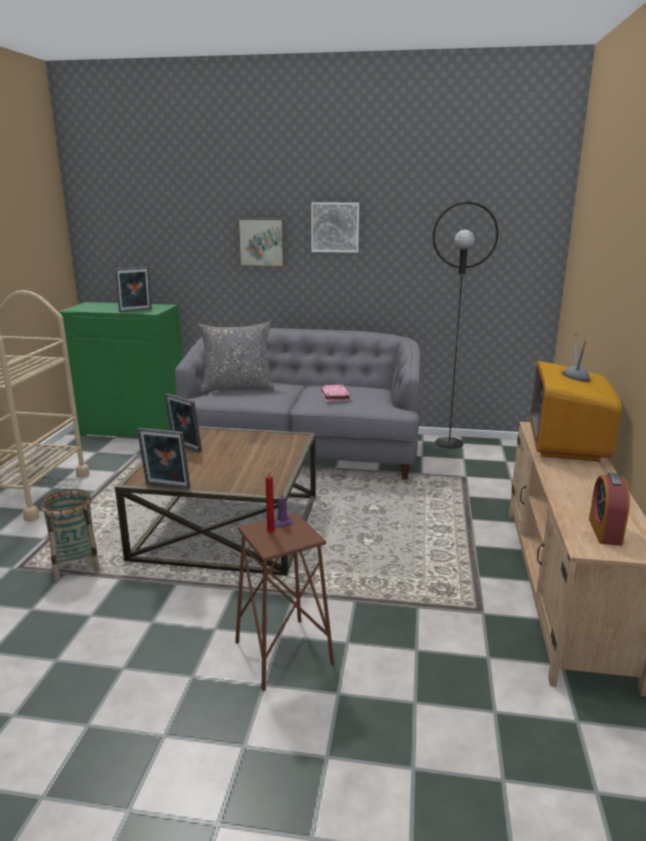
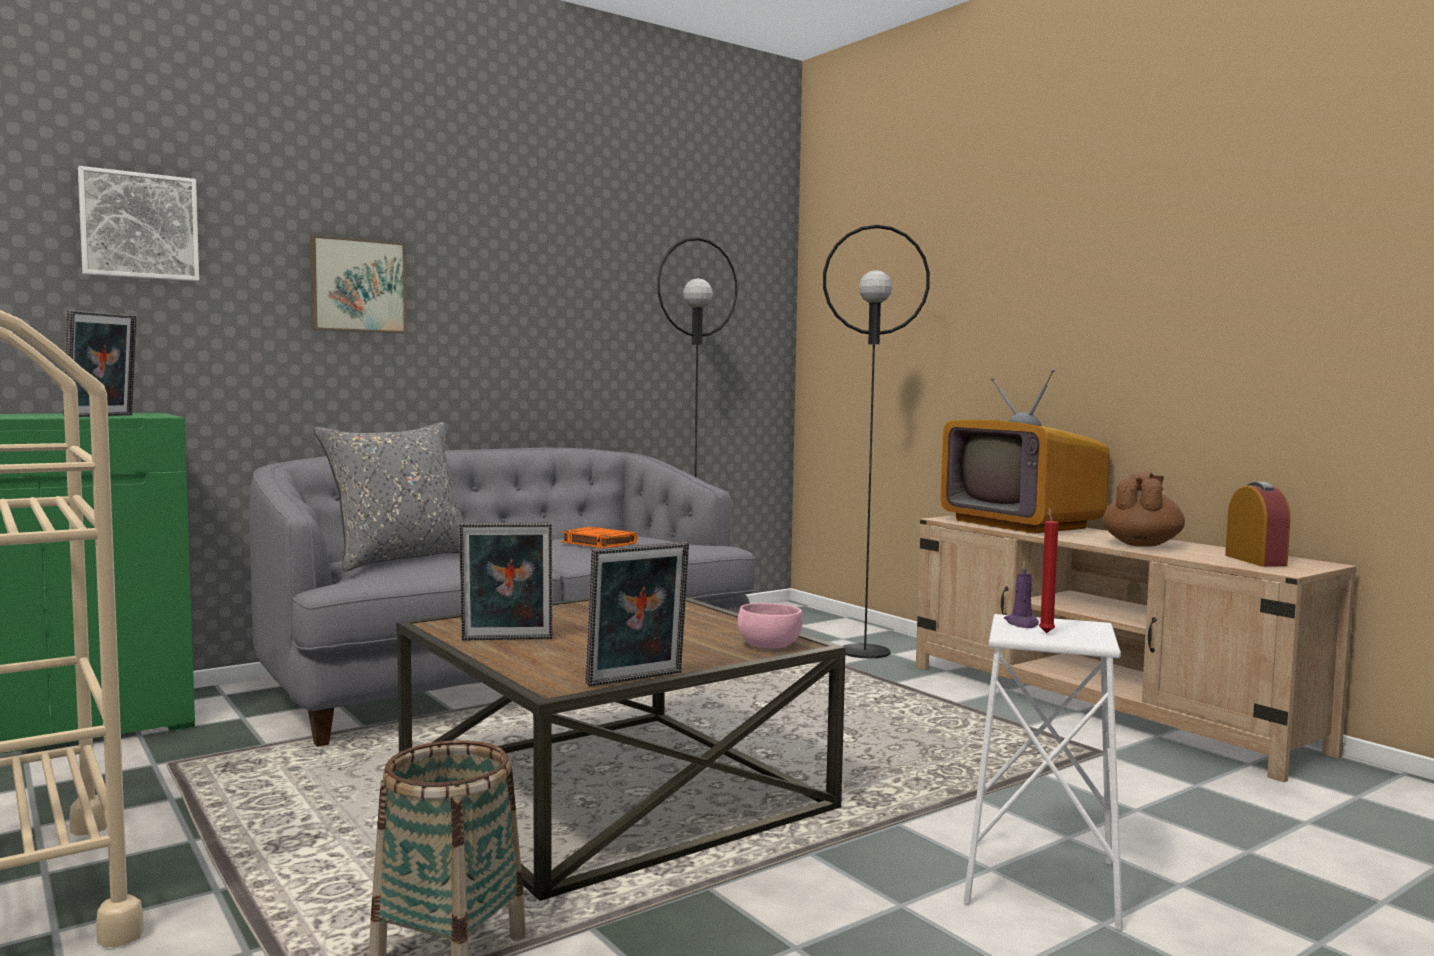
camera: 45 degrees left, 15 degrees down
brown stool [235,512,334,691] -> white stool [964,614,1123,930]
picture [311,203,359,253] -> picture moved to [78,166,199,281]
pink book [321,385,351,402] -> orange book [561,527,637,548]
alarm clock [589,473,630,546] -> alarm clock turned 150 degrees counterclockwise [1225,482,1290,567]
none -> pink bowl [738,603,803,648]
none -> black floor lamp [823,225,930,659]
none -> brown teapot [1103,472,1185,547]

